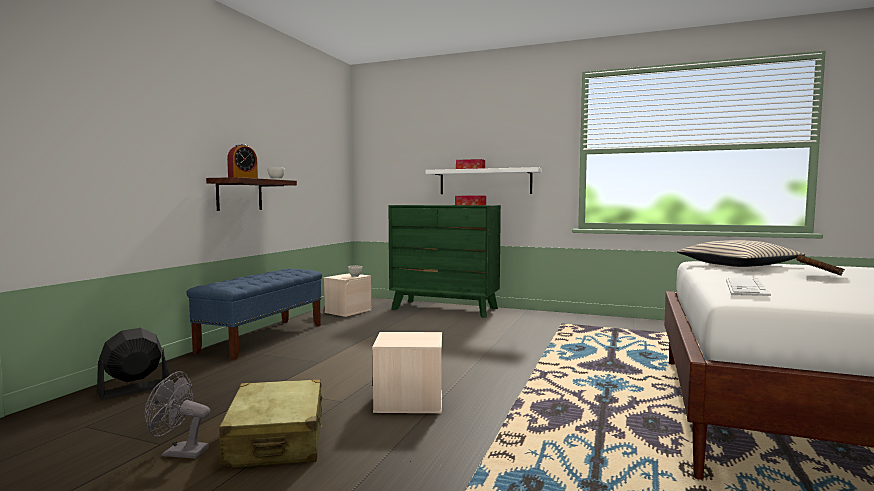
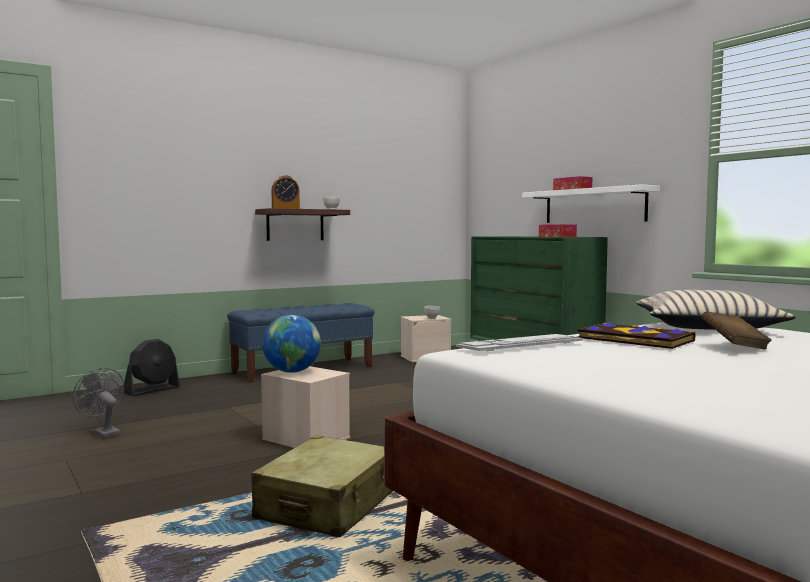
camera: 35 degrees right, 0 degrees up
black fan [97,328,170,400] -> black fan turned 135 degrees clockwise [124,339,180,396]
beige suitcase [219,379,323,468] -> beige suitcase moved to [251,435,393,537]
none -> globe [262,314,321,373]
none -> book [578,322,695,349]

